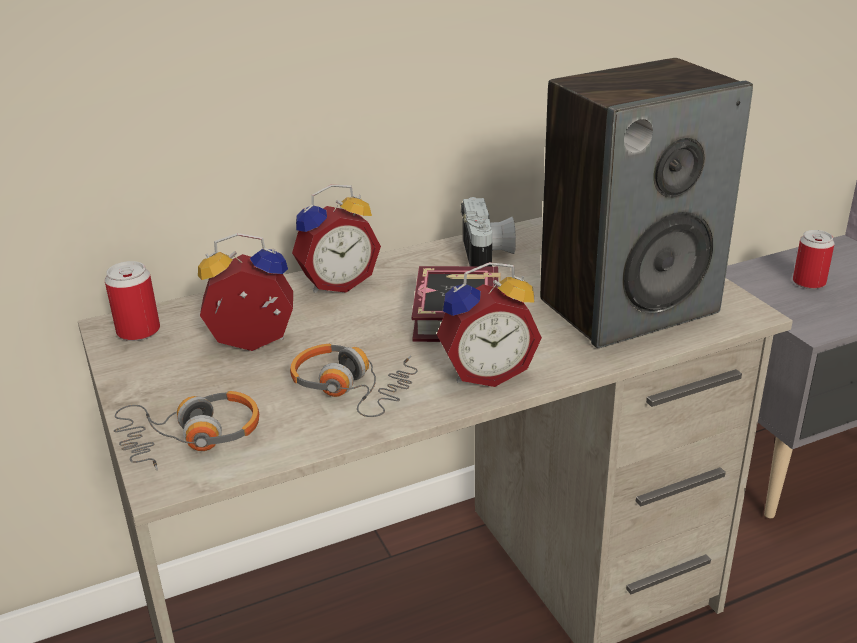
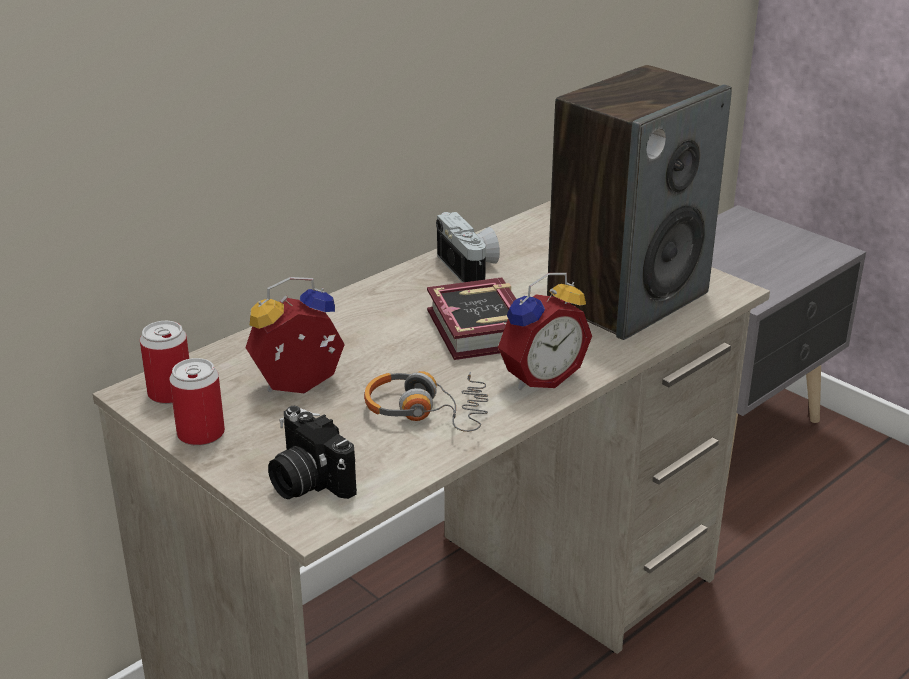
camera: 20 degrees left, 0 degrees up
headphones [114,391,259,470] -> camera [268,406,357,499]
alarm clock [292,184,381,293] -> none
can [793,230,835,289] -> can moved to [170,358,225,446]

